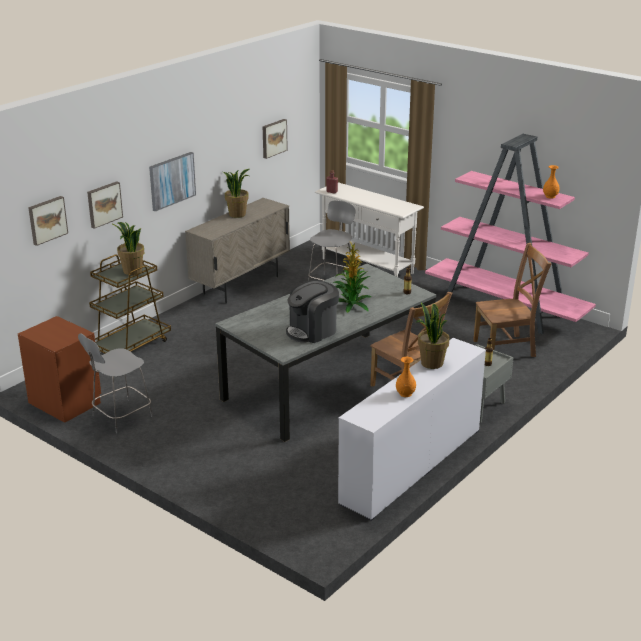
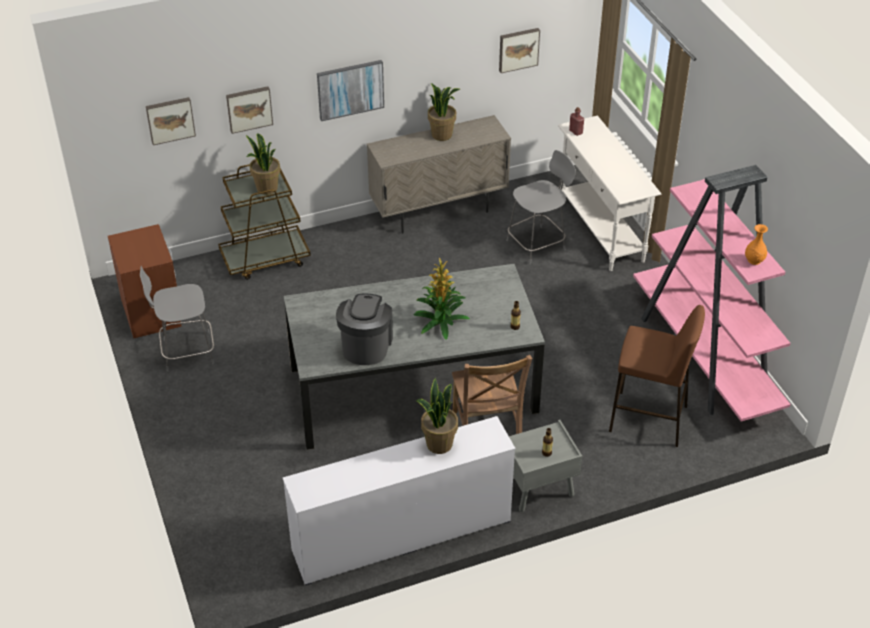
camera: 30 degrees right, 15 degrees up
coffee machine [286,280,339,343] -> coffee machine turned 105 degrees clockwise [336,294,393,365]
orange vase [396,357,416,397] -> none
brown chair [473,243,551,357] -> brown stool [609,305,705,447]

